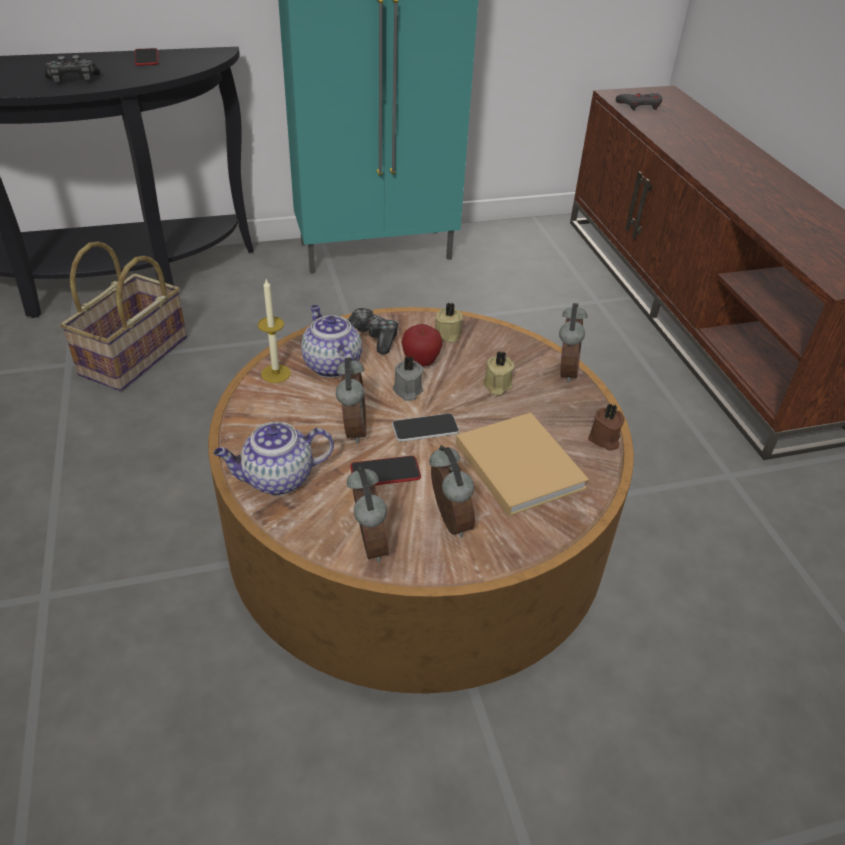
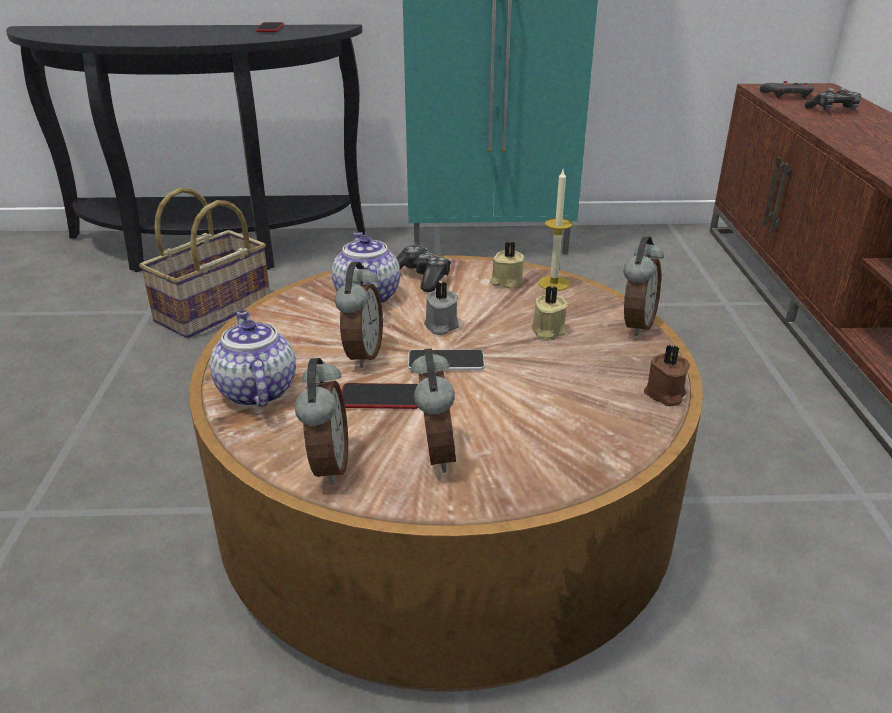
camera: 15 degrees right, 10 degrees down
game controller [44,55,100,82] -> game controller moved to [804,88,861,111]
teapot [214,422,334,496] -> teapot turned 75 degrees clockwise [210,310,296,407]
candle [258,279,291,383] -> candle moved to [538,170,573,291]
apple [402,324,443,366] -> none
beige book [456,413,589,516] -> none

